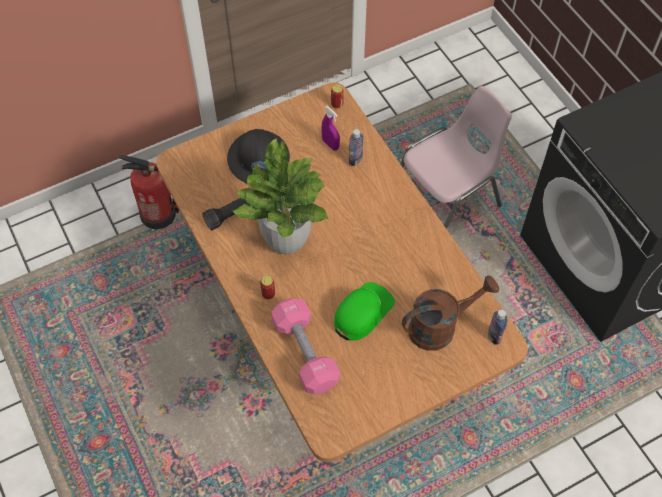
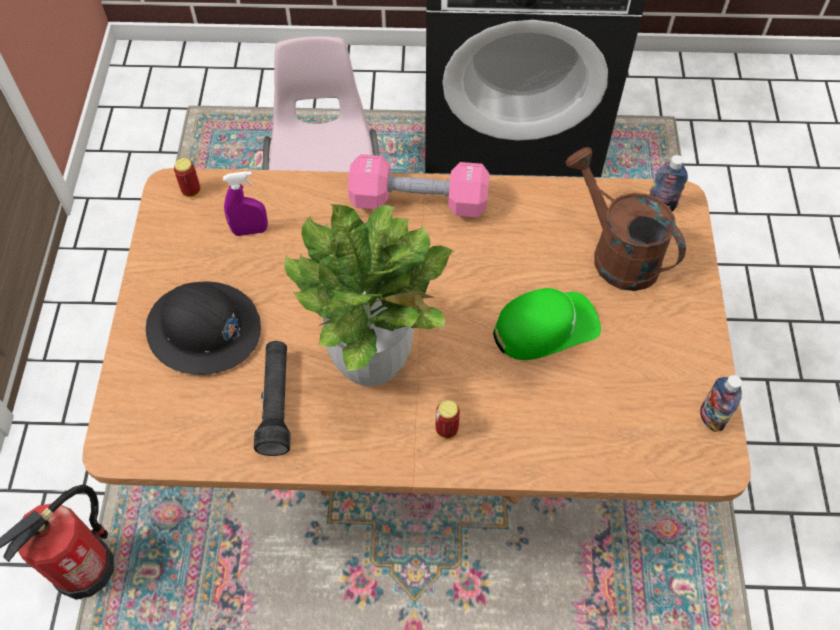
camera: 60 degrees left, 0 degrees up
pink dumbbell [271,298,340,394] -> pink dumbbell moved to [348,154,490,217]
green cap [334,282,395,341] -> green cap turned 90 degrees clockwise [493,288,601,360]
bottle [349,129,364,166] -> bottle moved to [700,375,742,432]
brown watering can [402,275,499,351] -> brown watering can turned 45 degrees counterclockwise [566,147,686,291]

